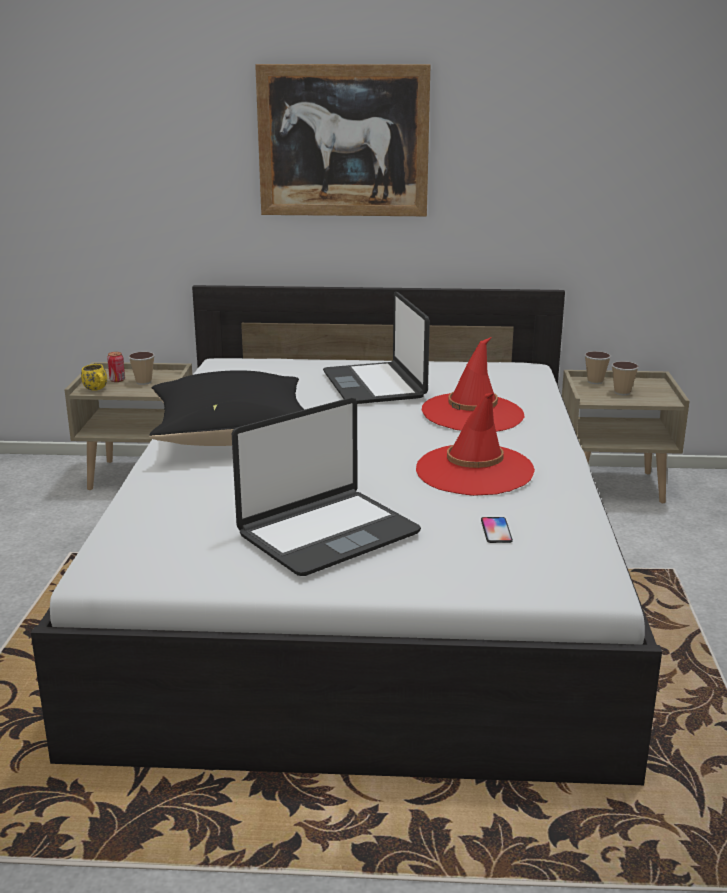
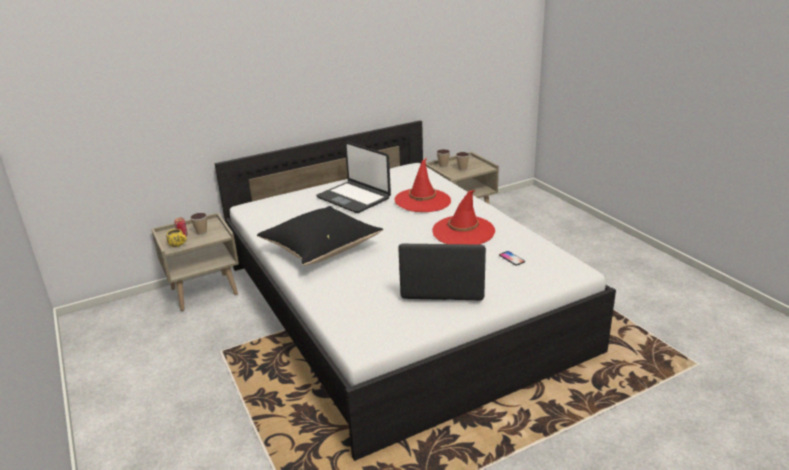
camera: 30 degrees left, 5 degrees up
laptop [232,398,421,576] -> laptop turned 105 degrees counterclockwise [398,244,486,300]
picture [255,64,431,216] -> none

